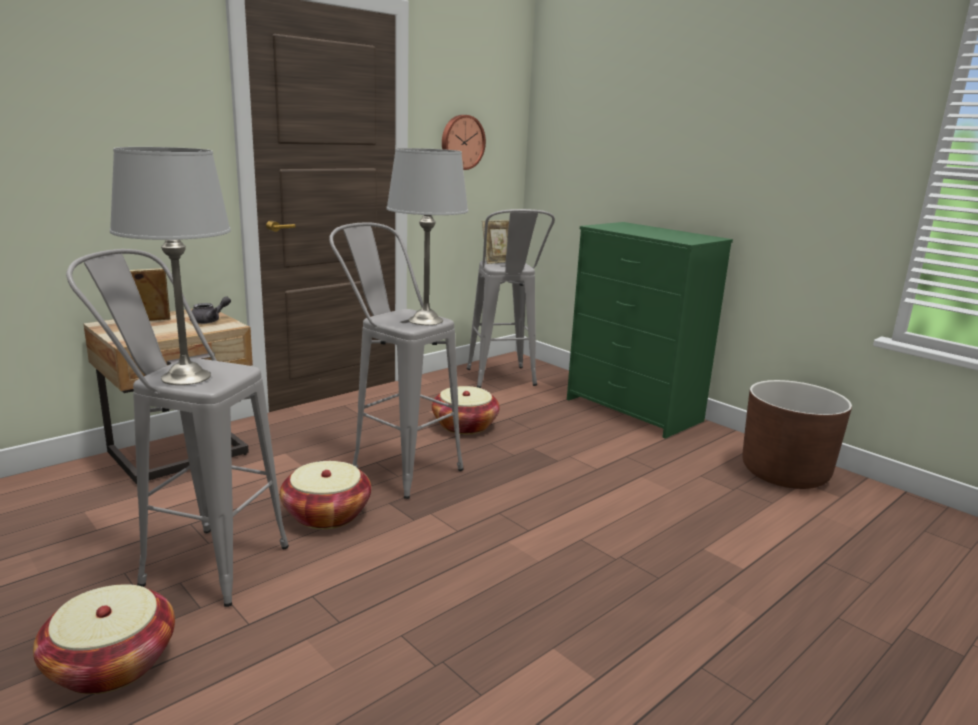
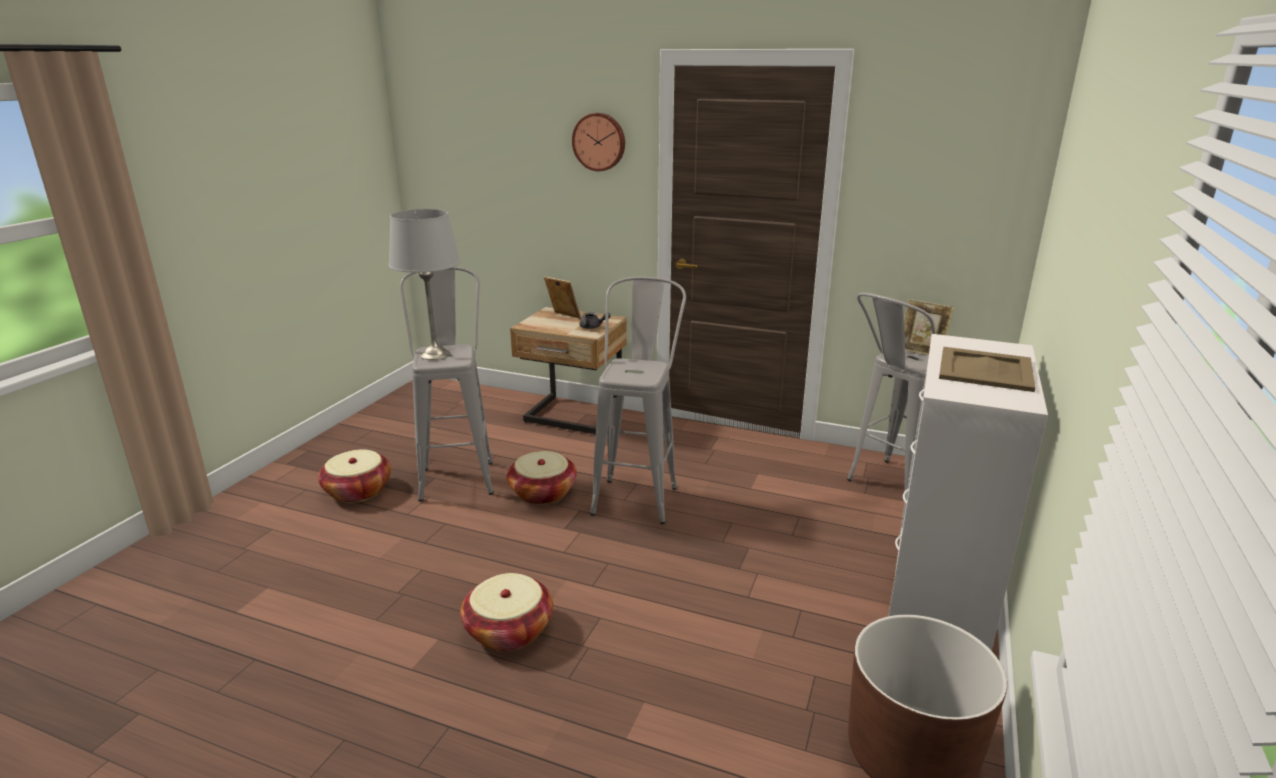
camera: 65 degrees right, 5 degrees up
grey table lamp [386,148,468,325] -> none
basket [432,386,500,434] -> basket moved to [461,573,553,651]
wall clock [442,115,486,170] -> wall clock moved to [572,113,625,171]
green dresser [567,222,733,439] -> white dresser [889,334,1048,651]
none -> beige tray [939,347,1035,392]

